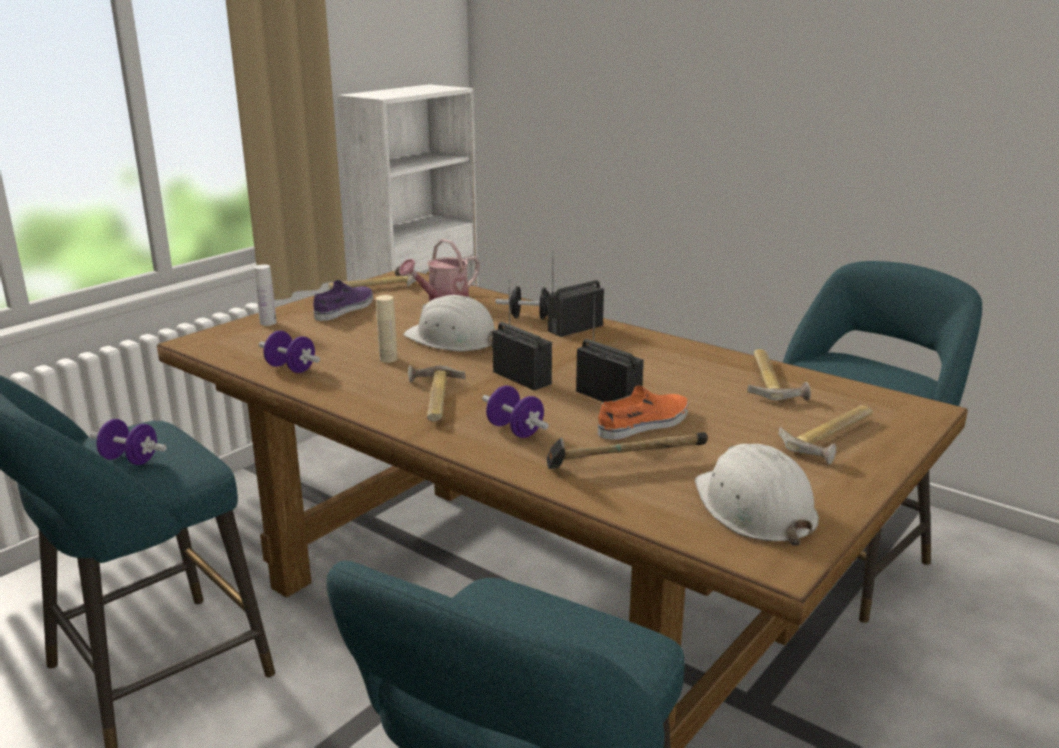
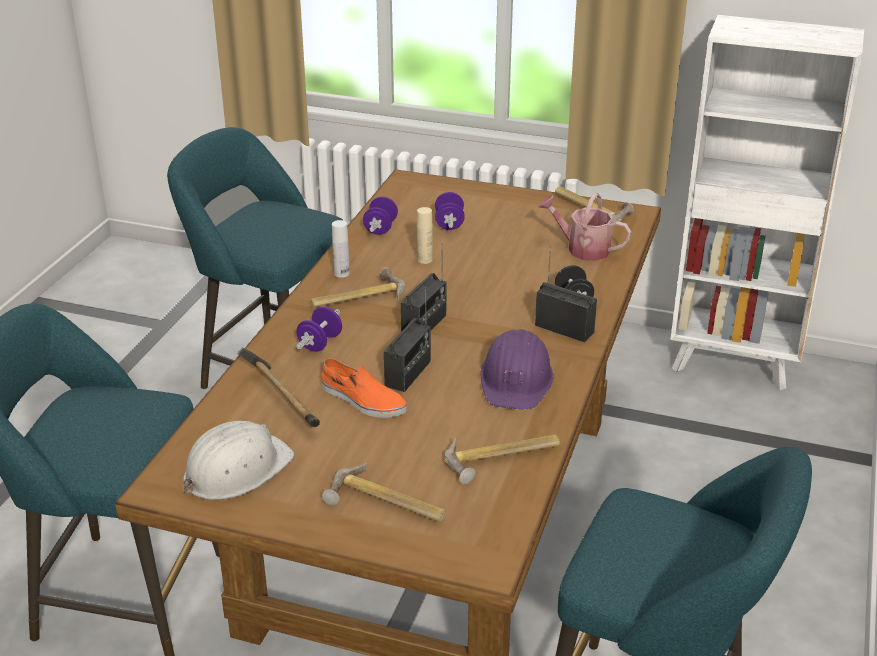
camera: 70 degrees right, 10 degrees up
purple dumbbell [90,419,166,465] -> purple dumbbell moved to [435,192,465,230]
white bottle [254,265,277,326] -> white bottle moved to [332,220,350,278]
purple shoe [313,280,373,321] -> none
white hard hat [403,295,495,352] -> none
none -> purple hard hat [480,329,553,410]

